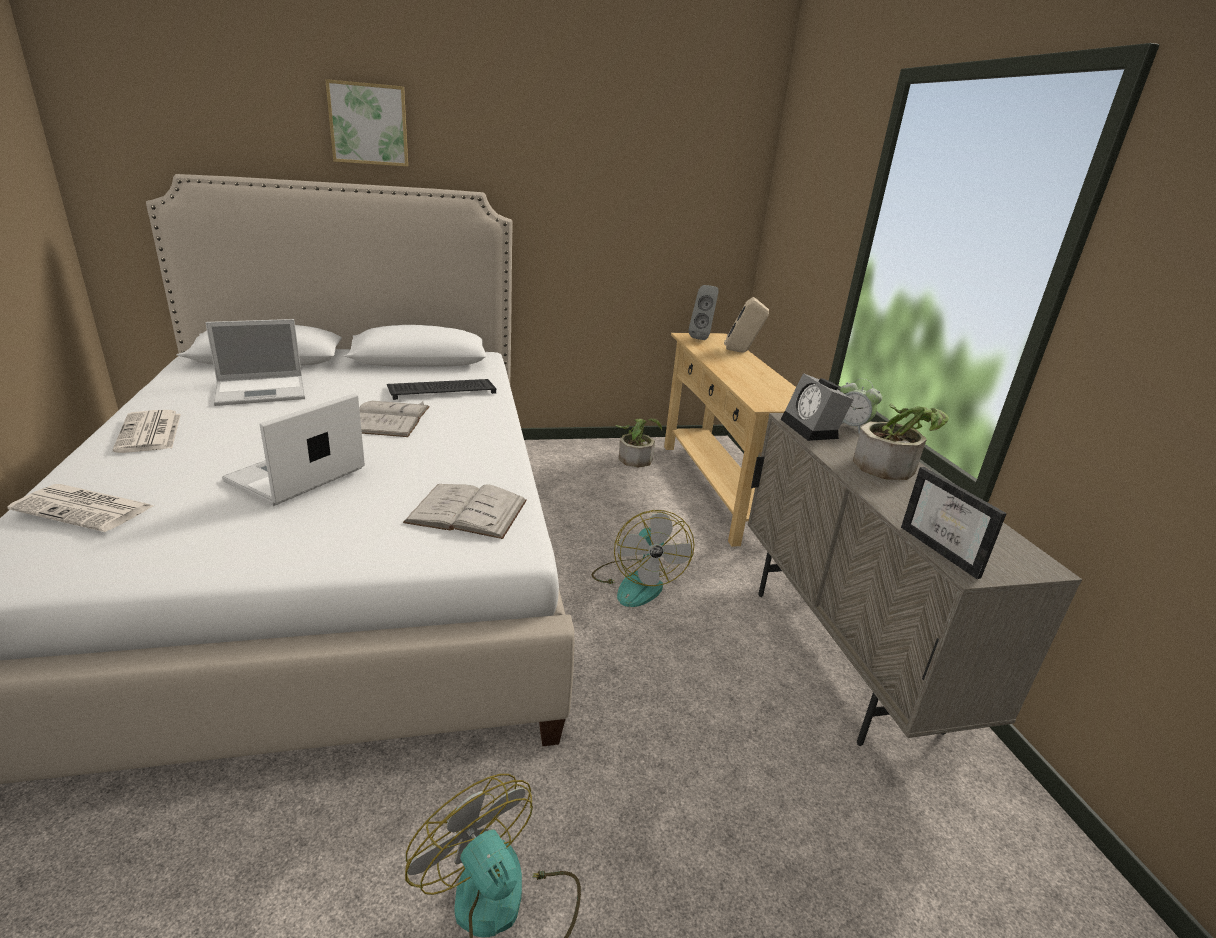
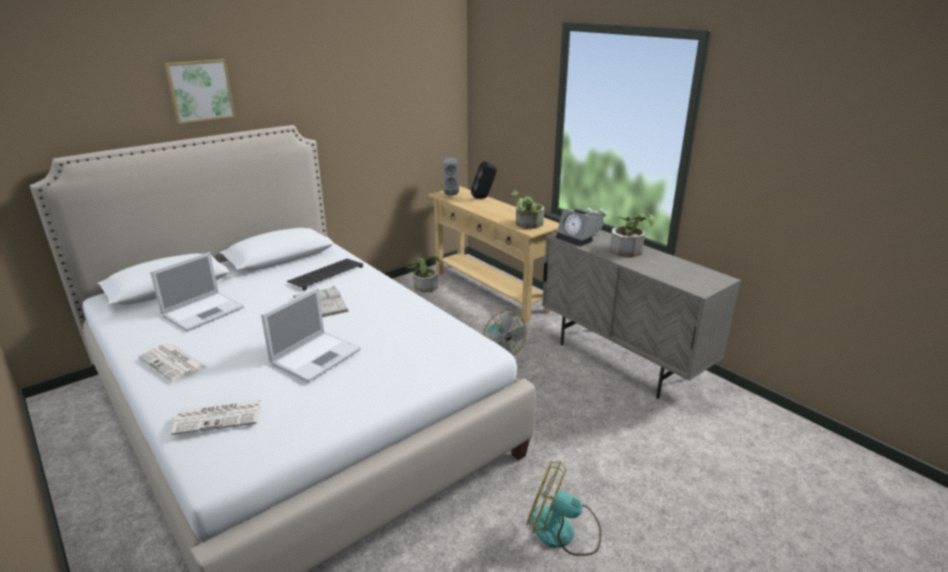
camera: 25 degrees left, 0 degrees up
laptop [222,393,365,506] -> laptop turned 150 degrees counterclockwise [261,288,361,383]
white book [403,484,527,539] -> none
beige speaker [724,297,769,352] -> black speaker [471,161,497,199]
picture frame [901,467,1007,579] -> none
none -> potted plant [510,190,544,229]

